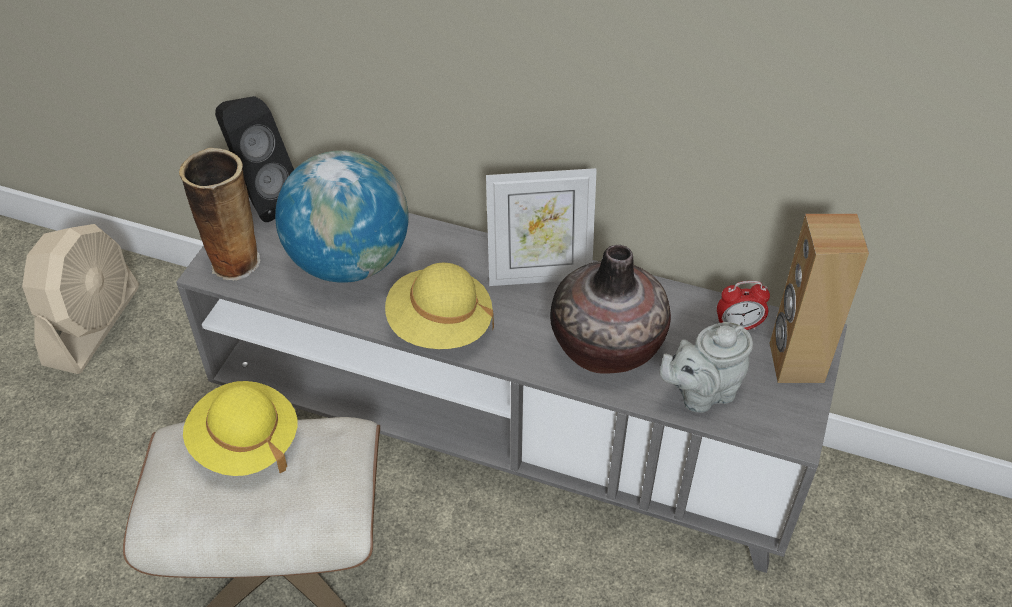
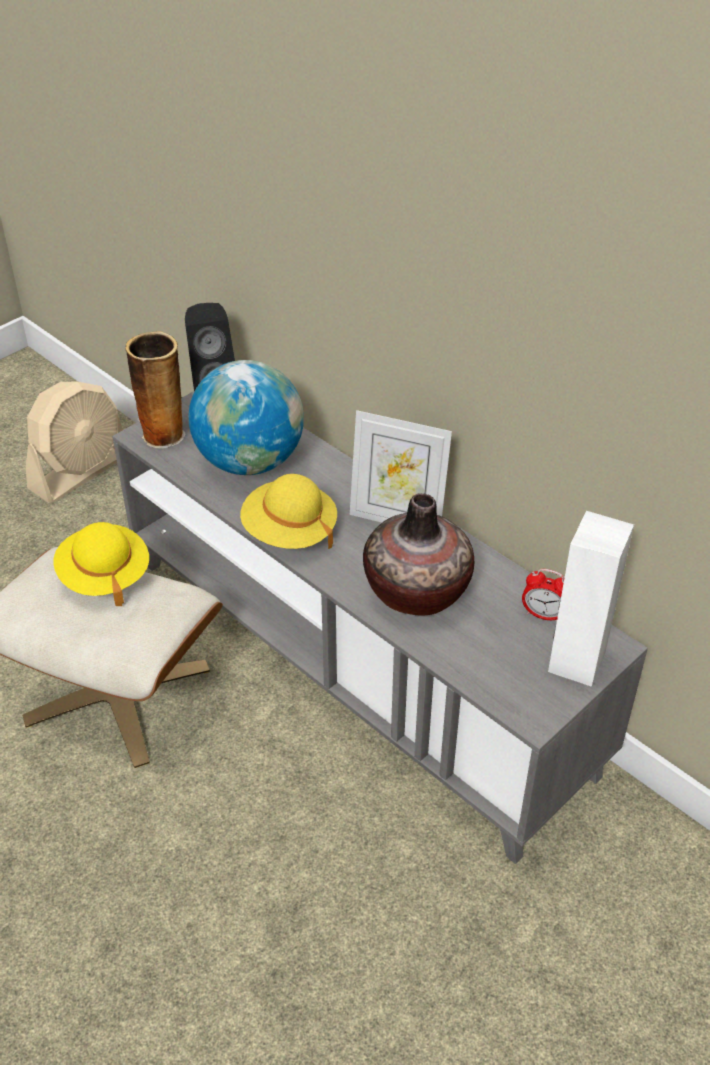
camera: 25 degrees right, 5 degrees down
grey teapot [659,322,753,413] -> none
brown speaker [769,214,869,383] -> white speaker [548,511,634,687]

